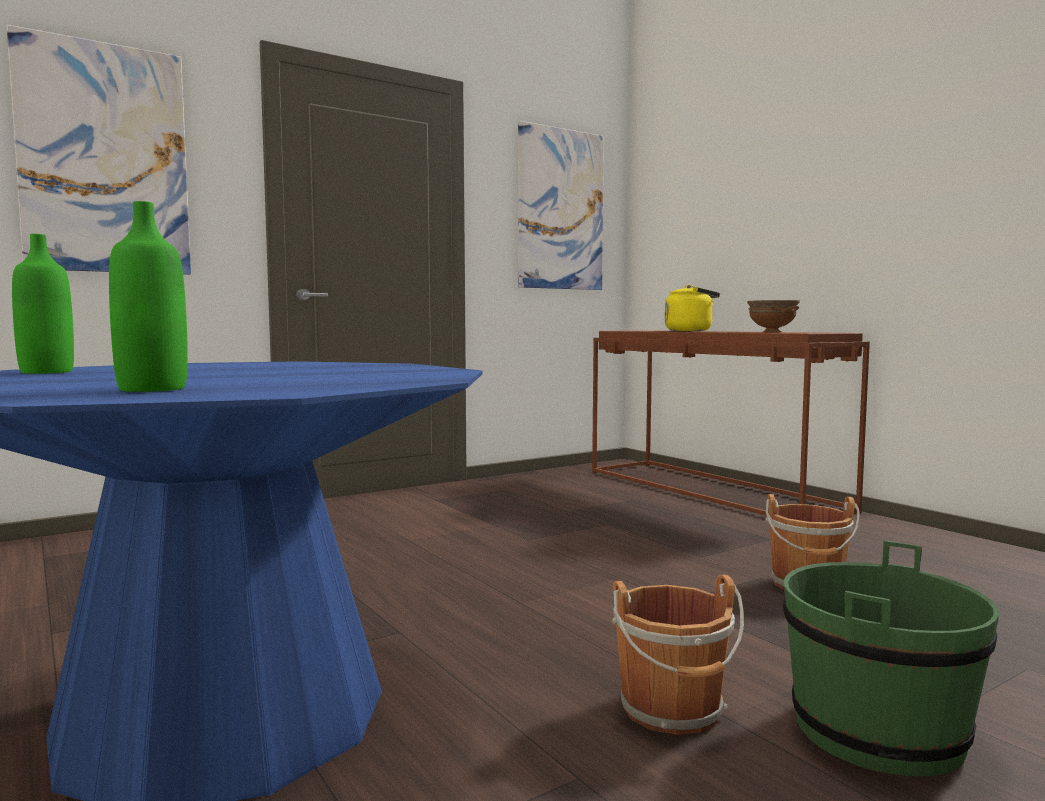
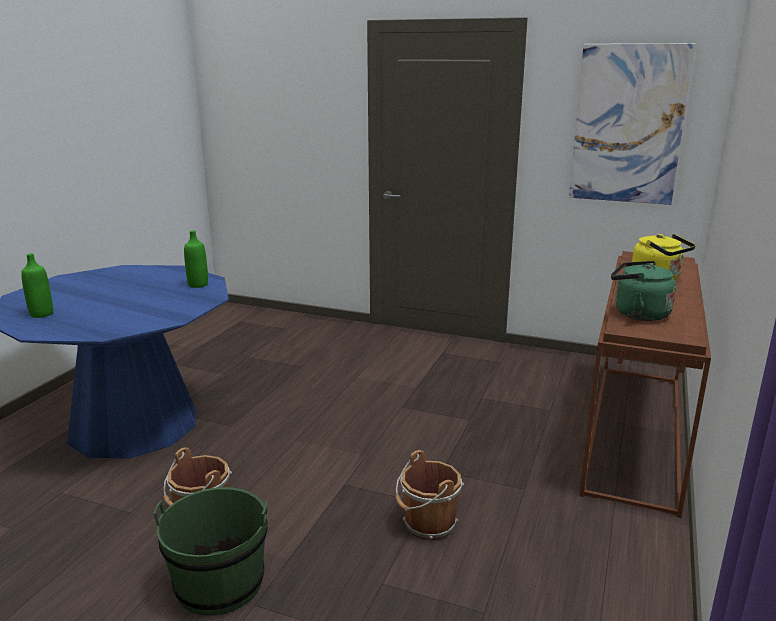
camera: 55 degrees right, 15 degrees up
picture [7,25,191,275] -> none
green bottle [12,234,74,374] -> green bottle moved to [184,230,208,288]
brown bowl [747,300,800,332] -> green kettle [611,261,676,321]

